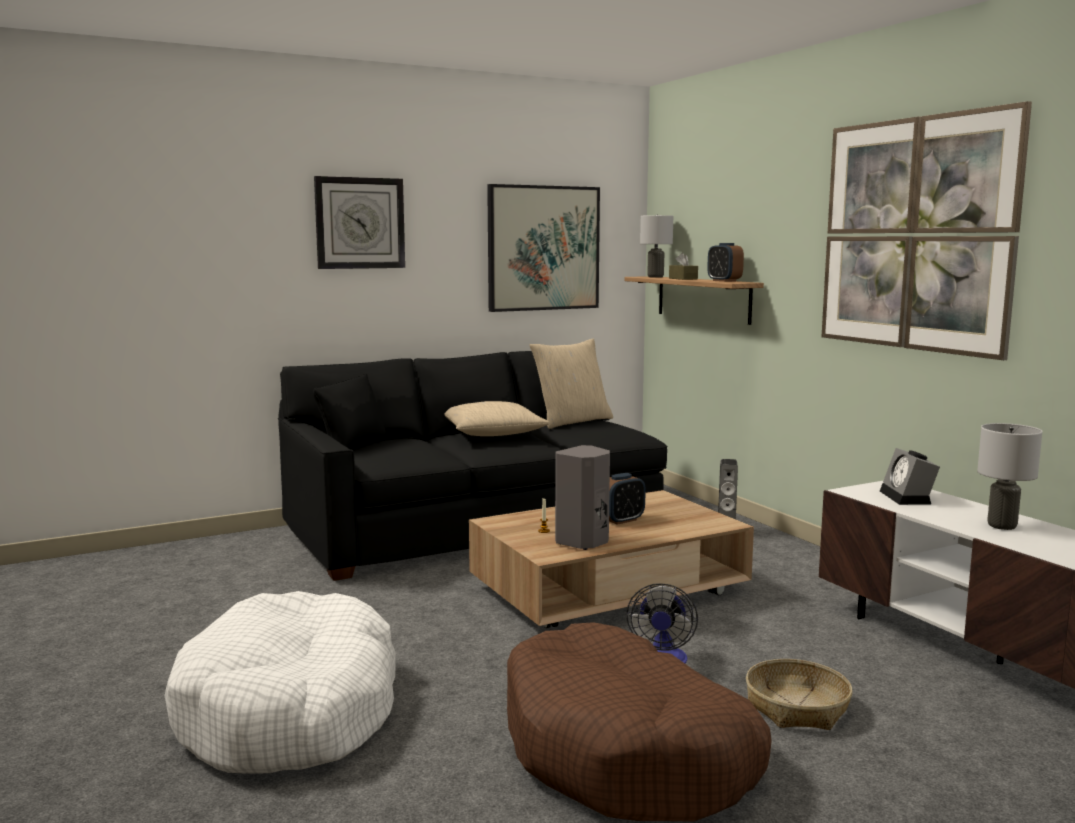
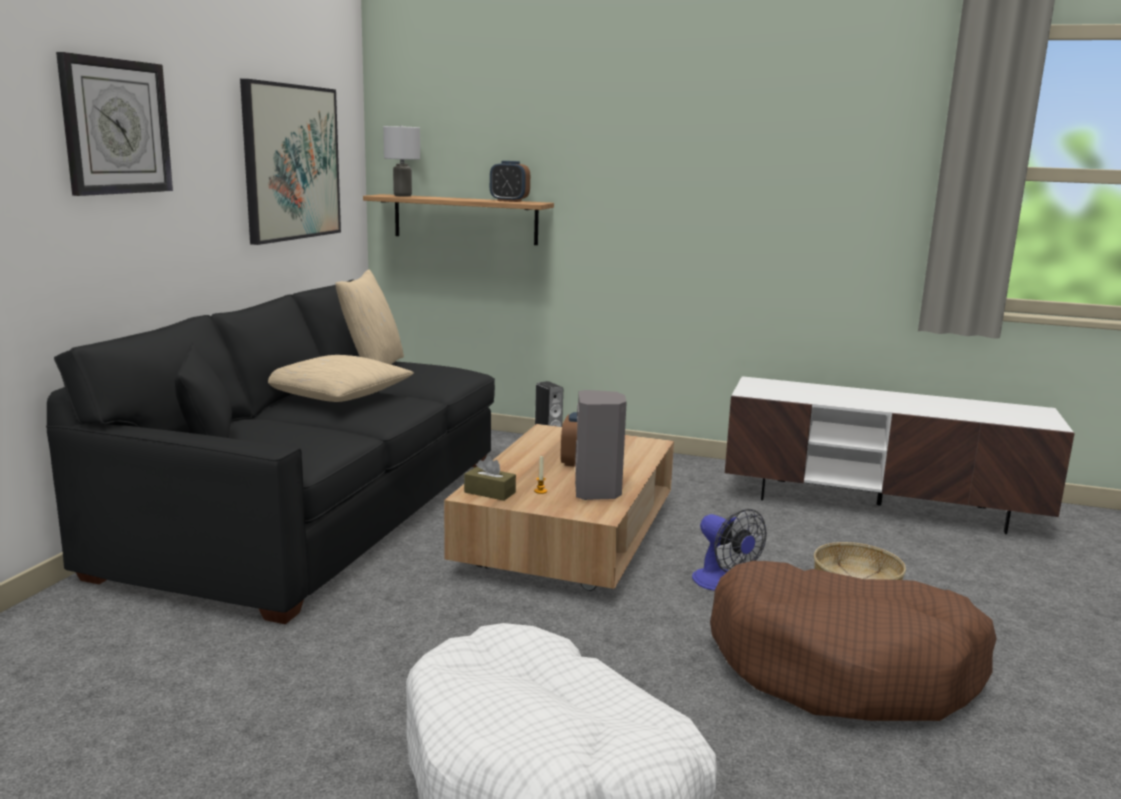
camera: 45 degrees left, 5 degrees up
brown tissue box [669,253,698,280] -> brown tissue box moved to [464,456,516,501]
picture [821,101,1032,360] -> none
alarm clock [880,448,940,505] -> none
white table lamp [977,423,1043,530] -> none

